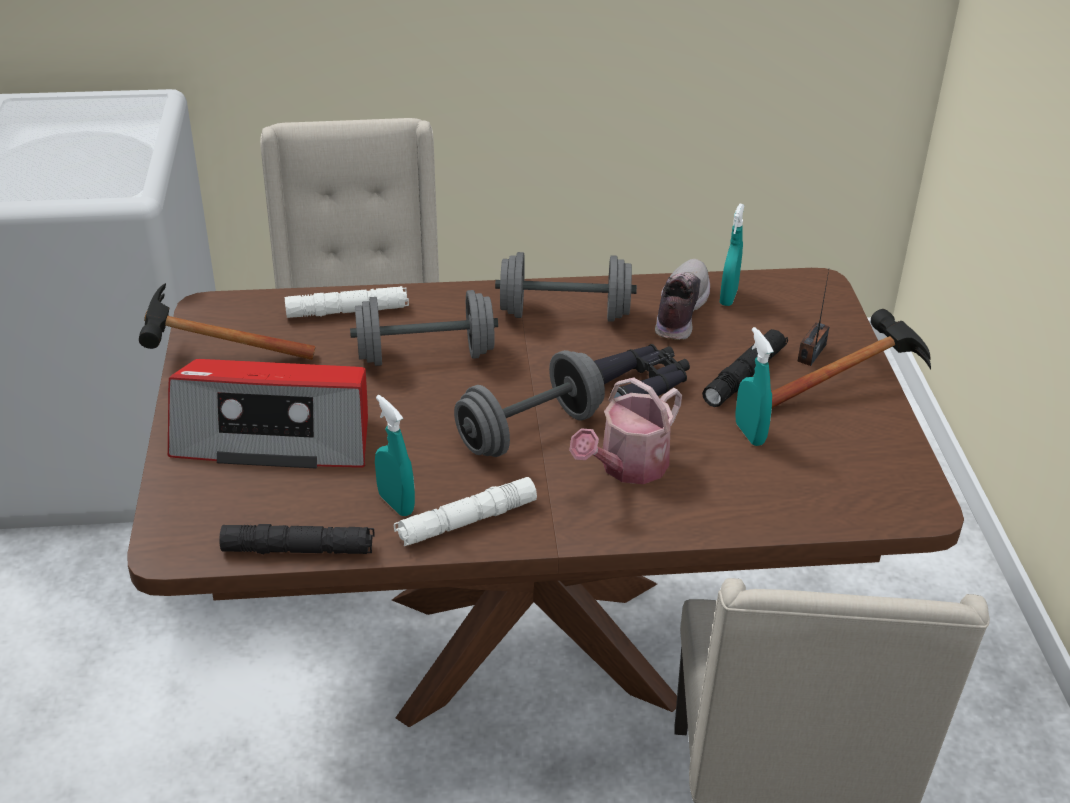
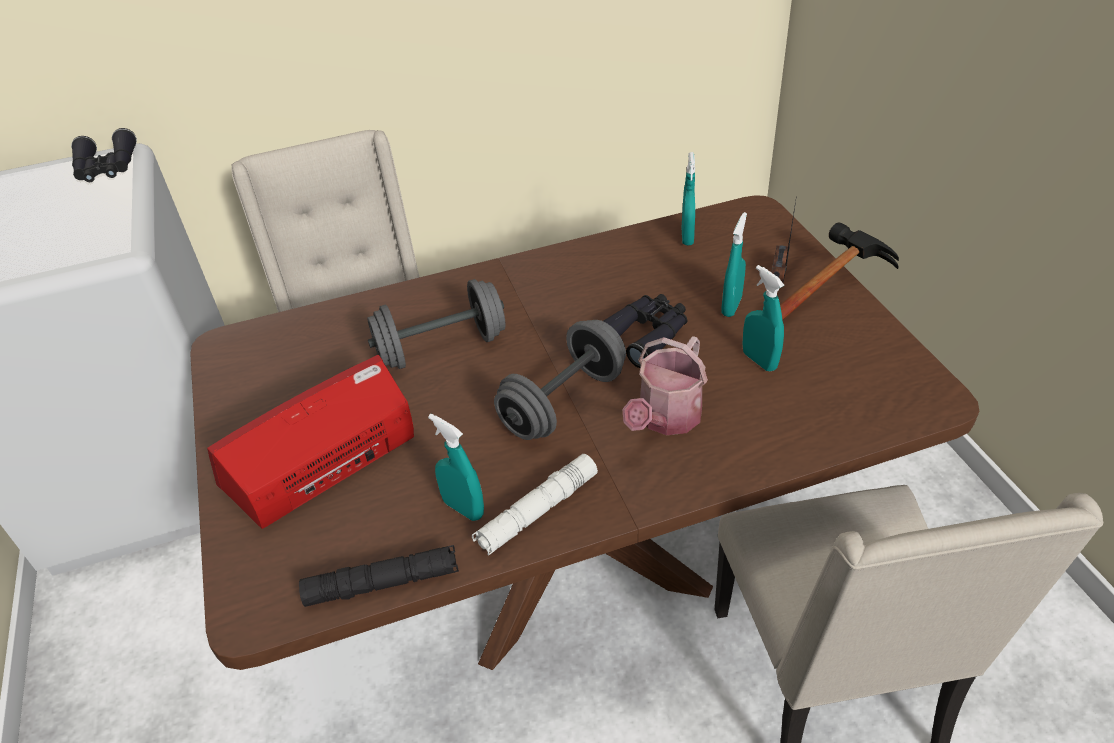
camera: 10 degrees left, 5 degrees up
hammer [139,283,315,360] -> none
radio [168,359,368,468] -> radio turned 150 degrees clockwise [207,355,414,529]
white flashlight [285,286,409,318] -> none
grey dumbbell [495,252,637,322] -> none
shoe [655,259,710,340] -> none
black flashlight [702,329,788,407] -> turquoise spray bottle [722,212,747,317]
none -> black binoculars [71,128,137,182]

